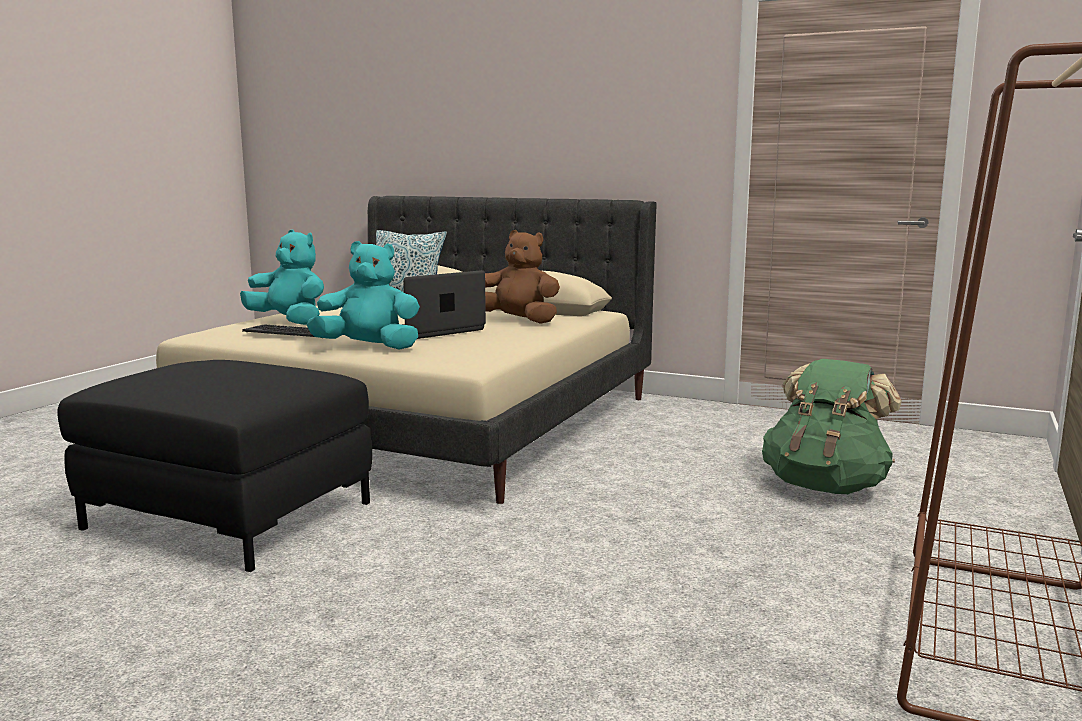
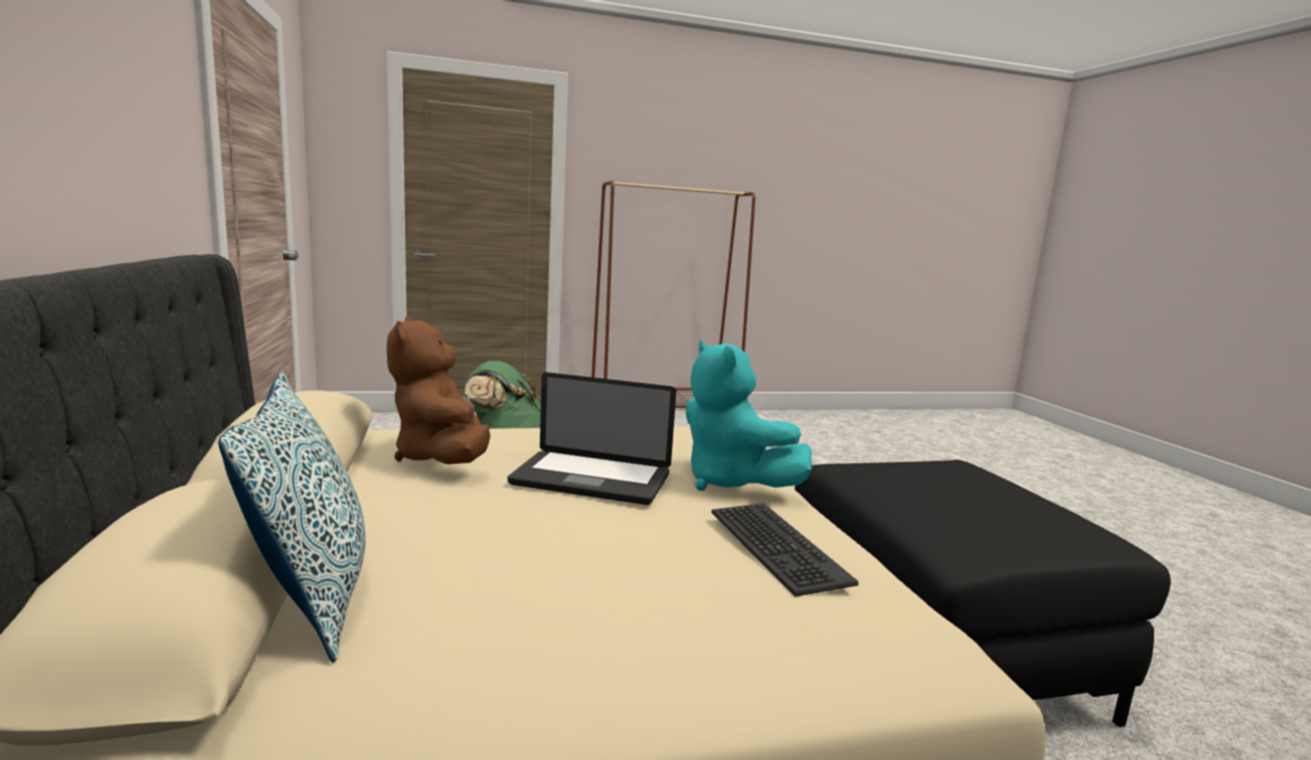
camera: 130 degrees left, 0 degrees up
turquoise plush toy [240,230,324,325] -> none

